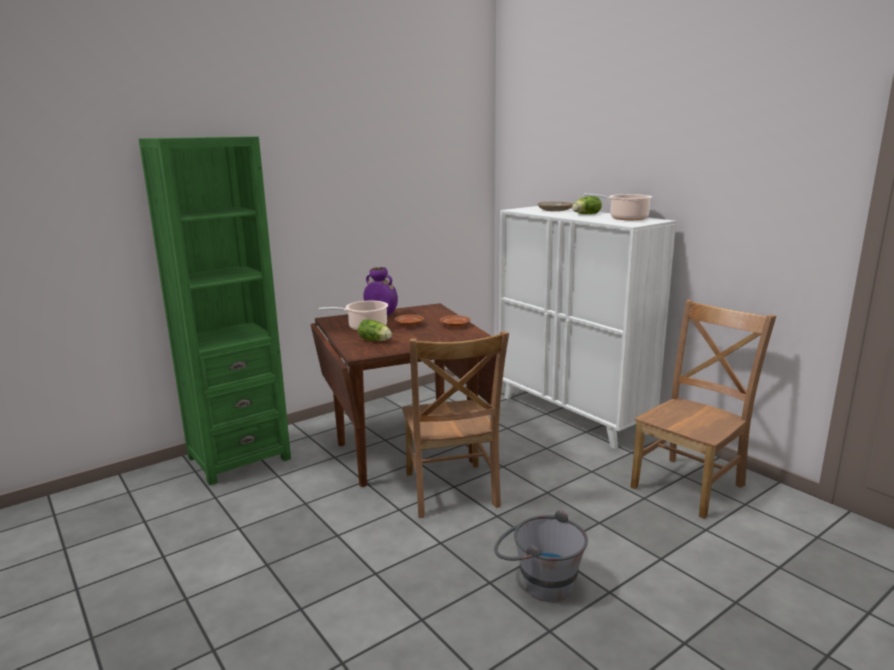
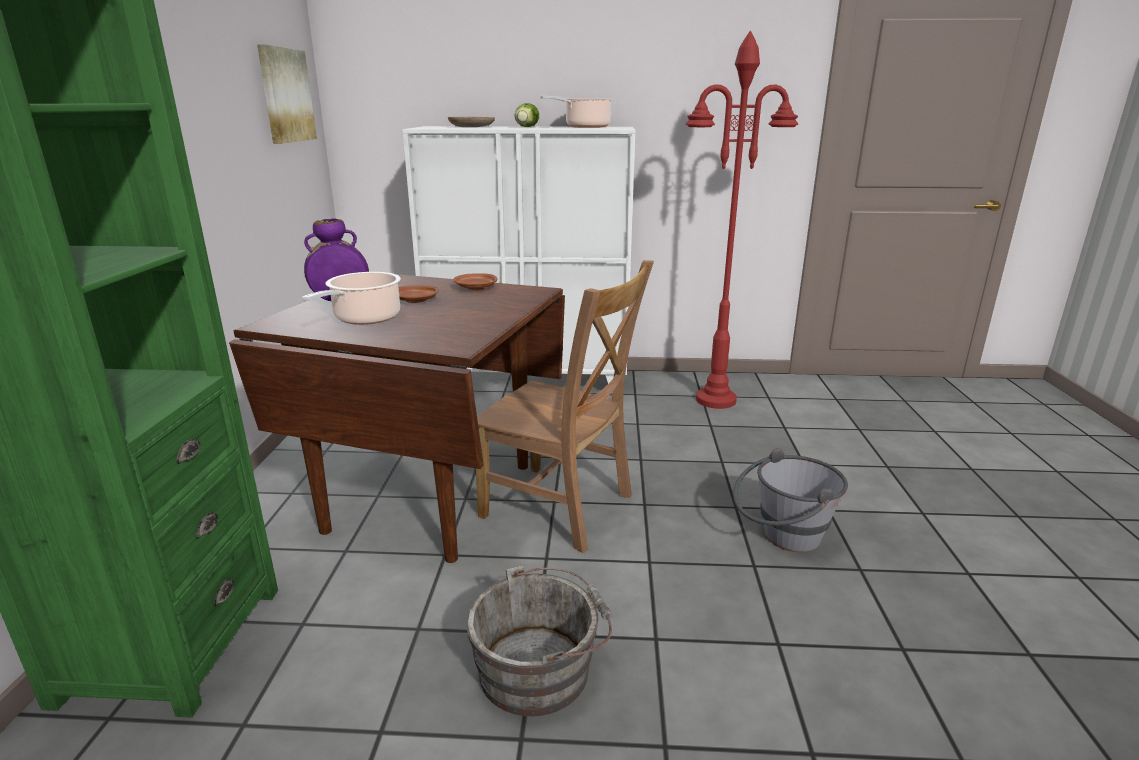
camera: 50 degrees left, 5 degrees up
lettuce [358,319,392,341] -> none
brown chair [630,299,776,519] -> red floor lamp [686,31,798,409]
none -> picture [257,45,317,144]
none -> grey bucket [466,566,612,716]

